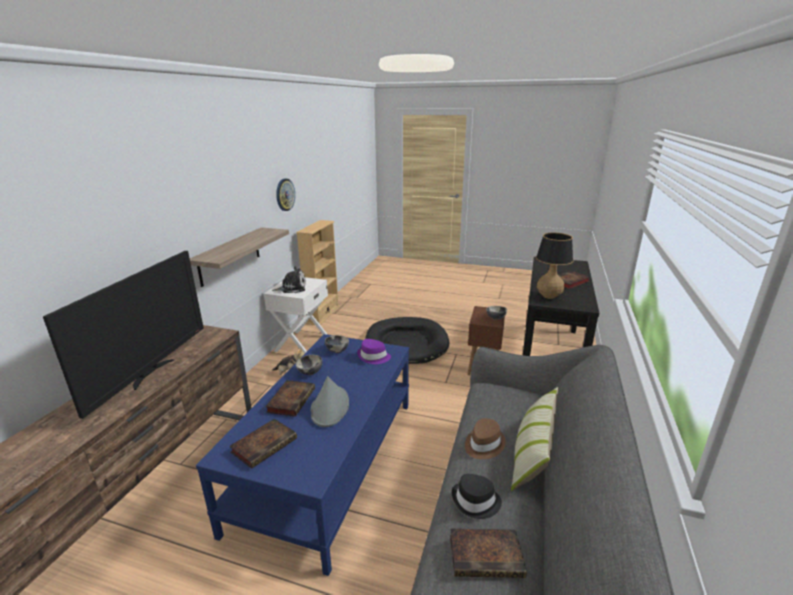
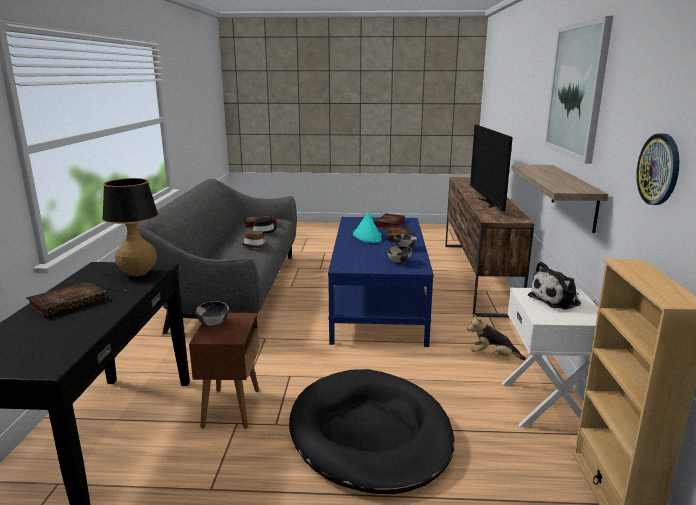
camera: 165 degrees right, 5 degrees down
grey hat [311,376,349,427] -> turquoise hat [353,211,382,243]
purple hat [357,339,391,364] -> none
pillow [511,387,559,492] -> none
none -> picture [544,16,613,164]

